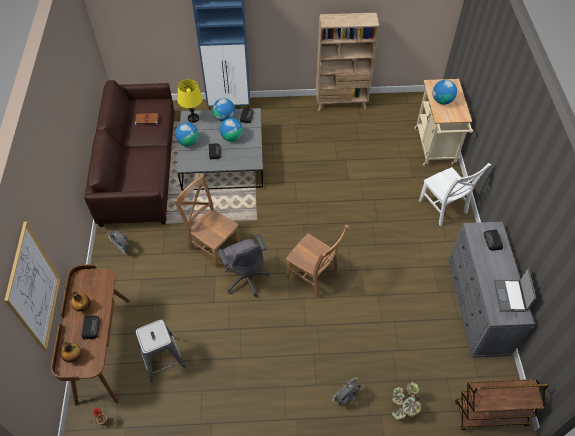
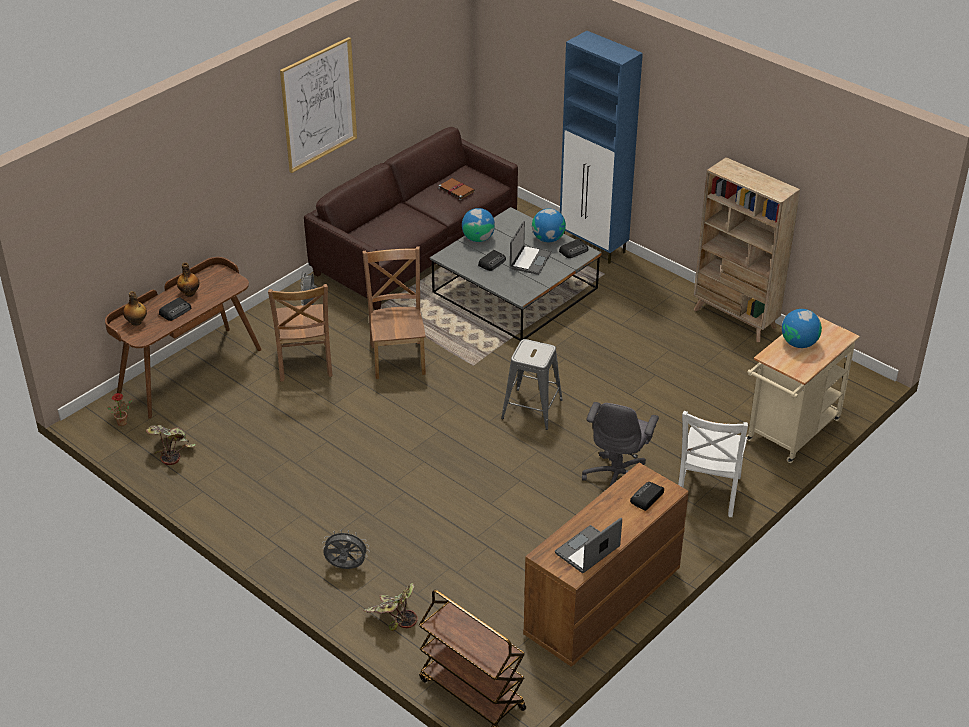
camera: 45 degrees right, 15 degrees down
picture [4,222,60,351] -> picture moved to [280,37,357,173]
grey stool [136,319,186,383] -> grey stool moved to [501,339,563,430]
yellow table lamp [178,79,203,123] -> none
grey office chair [218,234,269,297] -> grey office chair moved to [582,402,659,487]
globe [220,118,243,142] -> laptop [510,221,552,275]
brown chair [286,225,349,298] -> brown chair moved to [268,284,333,382]
grey dresser [448,222,534,358] -> brown dresser [523,463,689,667]
none -> potted plant [146,425,196,465]

